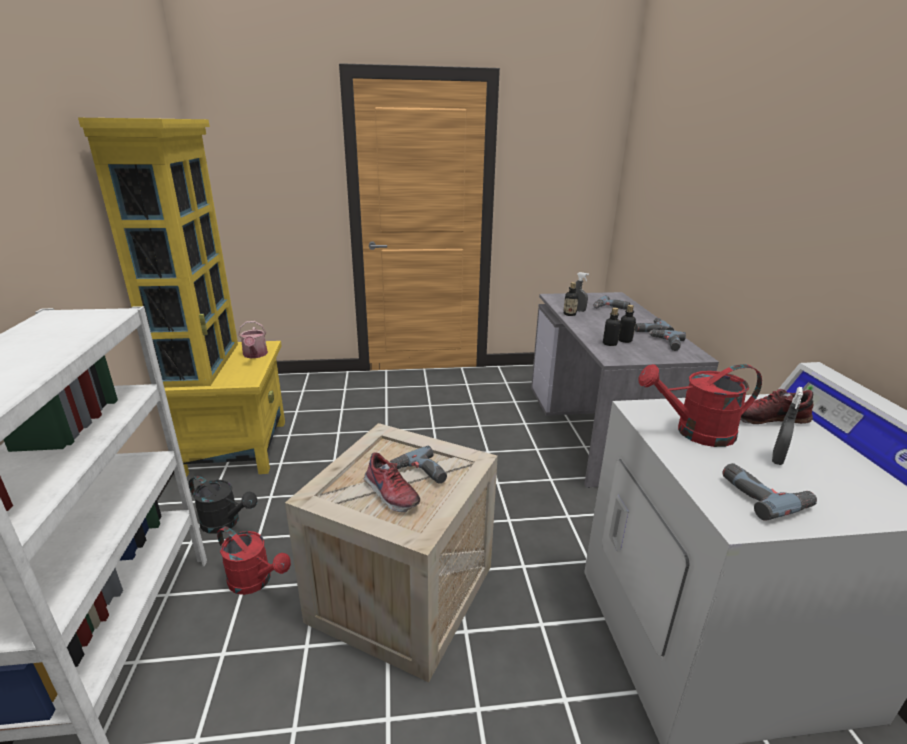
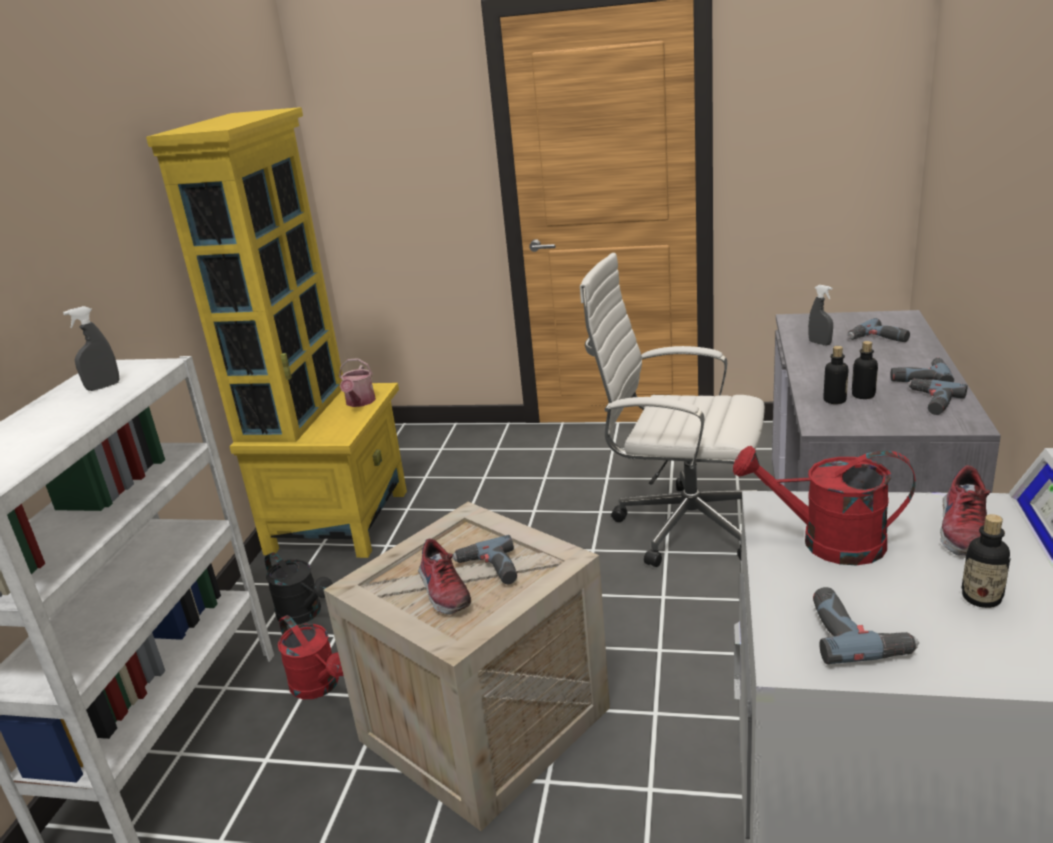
camera: 20 degrees right, 0 degrees up
bottle [563,282,579,316] -> bottle moved to [962,514,1010,608]
shoe [740,389,813,424] -> shoe turned 90 degrees counterclockwise [940,465,990,555]
grey spray bottle [772,387,803,465] -> grey spray bottle moved to [63,306,120,391]
none -> white office chair [580,253,765,567]

